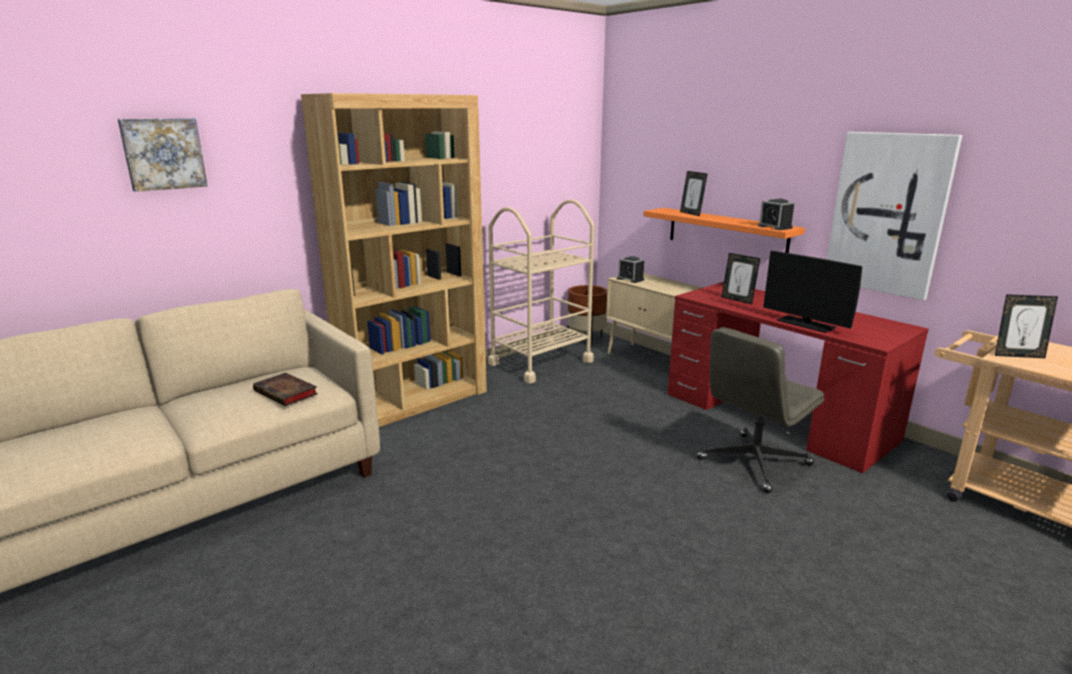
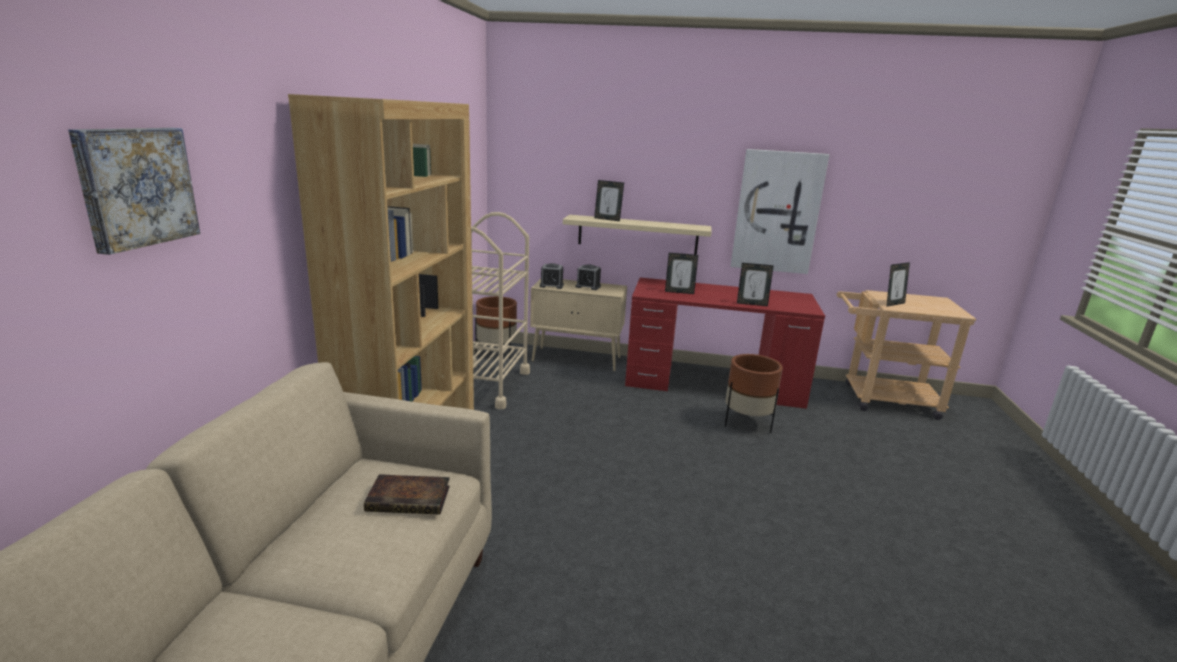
camera: 40 degrees left, 0 degrees up
orange shelf [644,208,805,253] -> beige shelf [563,215,712,255]
grey office chair [697,327,824,493] -> brown planter [725,354,783,433]
alarm clock [758,199,794,230] -> alarm clock moved to [576,264,601,290]
monitor [763,251,862,333] -> picture frame [737,263,774,306]

